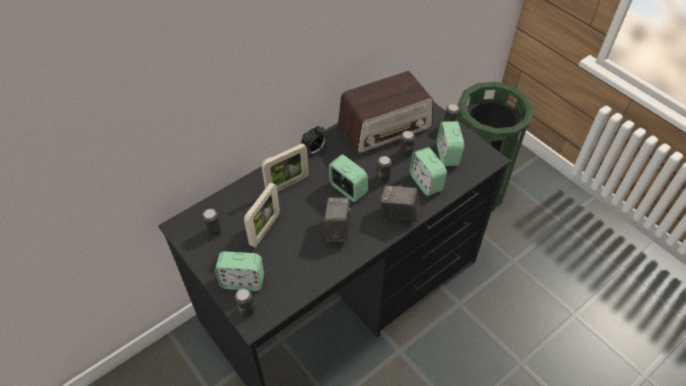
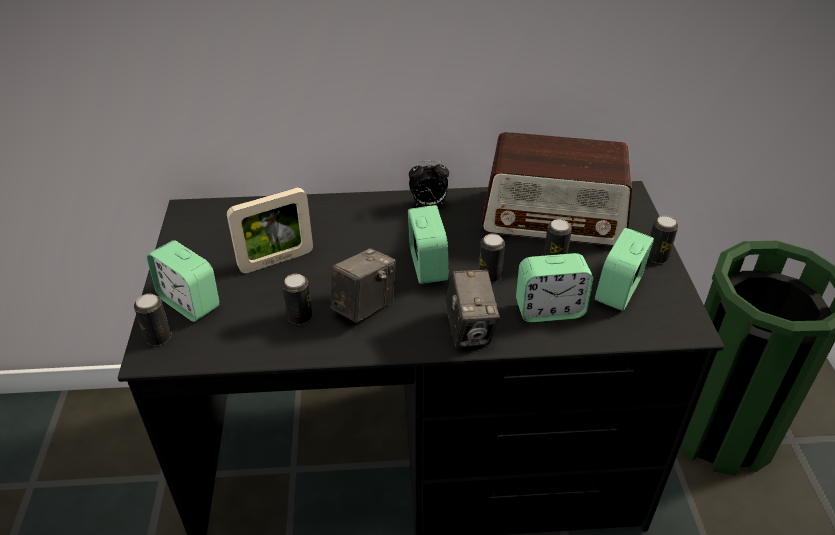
camera: 35 degrees right, 10 degrees down
can [202,209,222,237] -> can moved to [282,274,312,324]
picture frame [261,143,309,192] -> none
camera [380,185,421,222] -> camera turned 150 degrees counterclockwise [445,270,500,347]
alarm clock [409,147,447,196] -> alarm clock turned 105 degrees counterclockwise [516,253,593,323]

